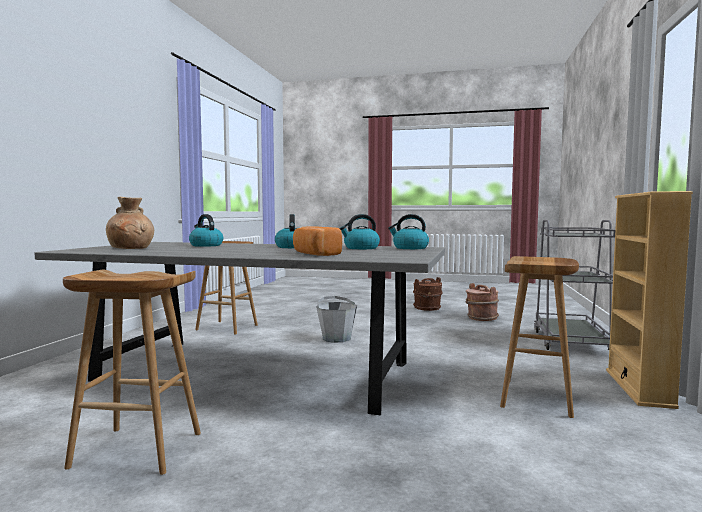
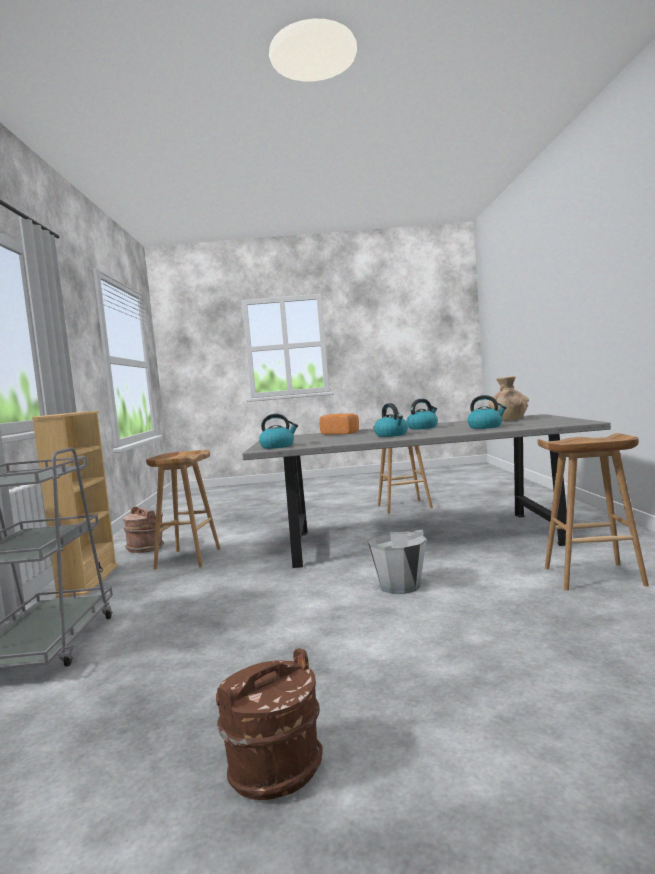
camera: 165 degrees right, 0 degrees up
kettle [339,214,380,249] -> kettle moved to [407,399,438,429]
brown bucket [465,283,499,321] -> brown bucket moved to [123,507,164,553]

